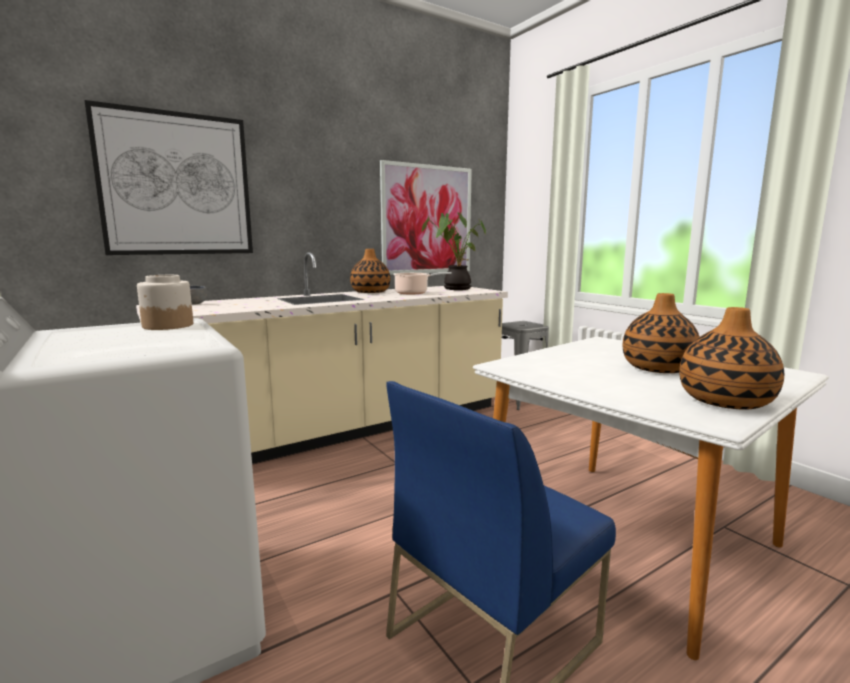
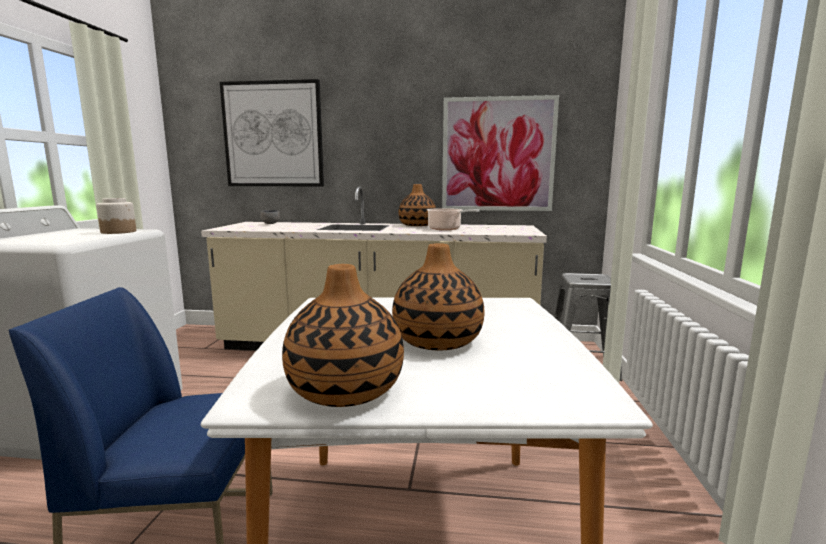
camera: 40 degrees right, 0 degrees up
potted plant [422,212,486,290] -> none

